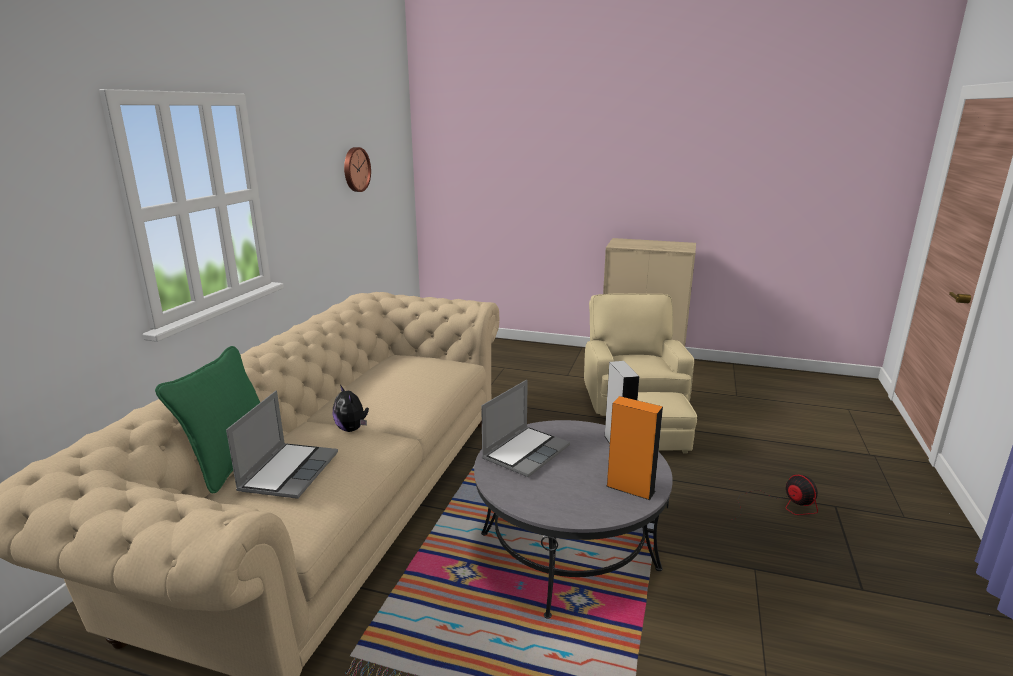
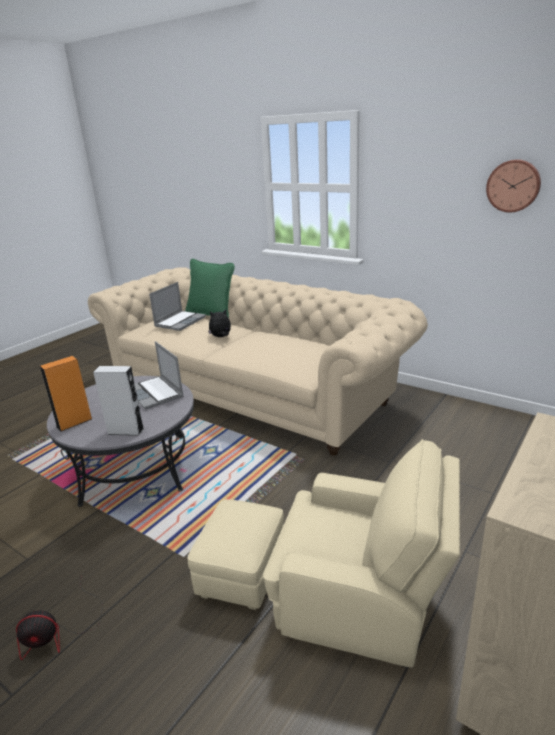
camera: 110 degrees right, 5 degrees up
laptop [226,391,338,499] -> laptop turned 90 degrees counterclockwise [149,282,206,331]

